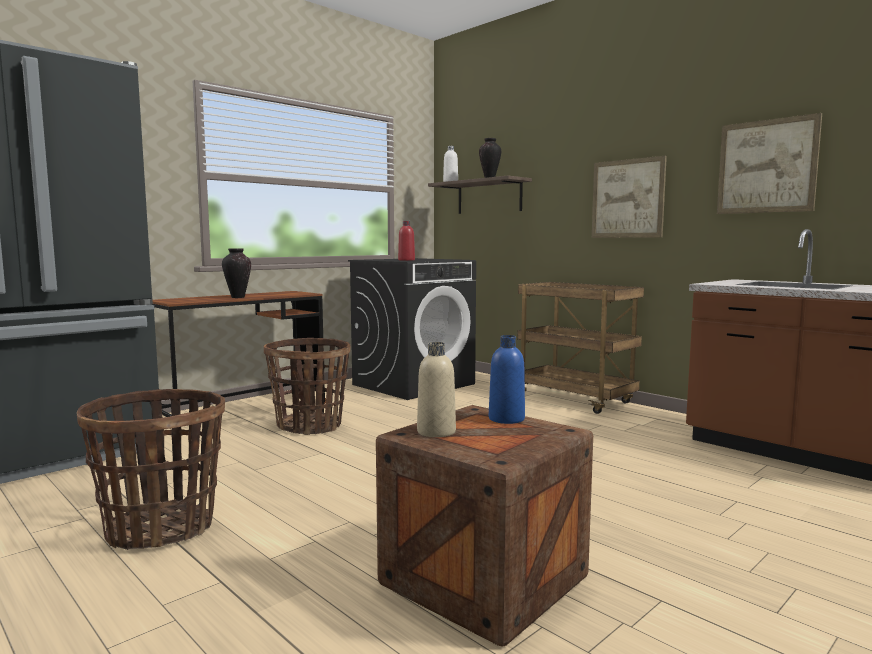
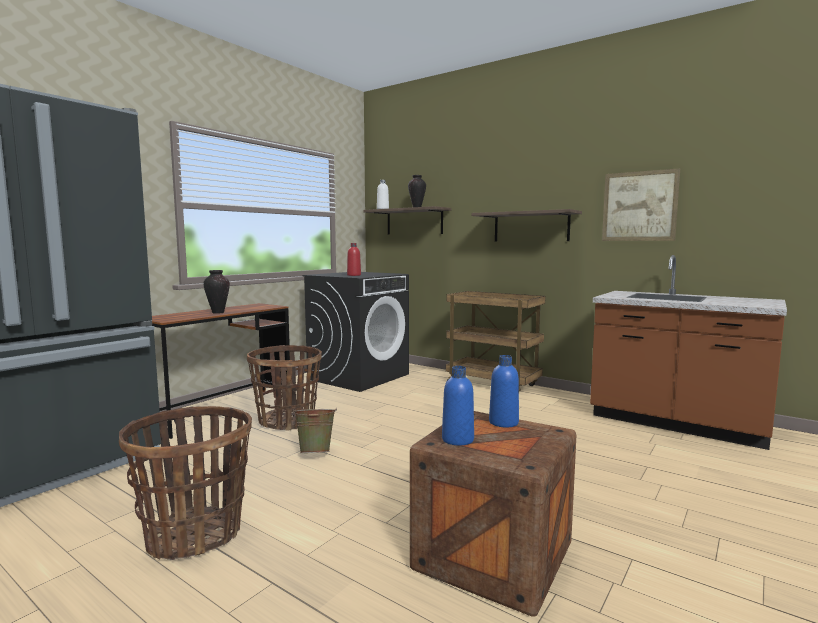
camera: 10 degrees left, 0 degrees up
beige bottle [417,342,456,437] -> blue bottle [442,366,474,446]
picture [592,156,667,238] -> shelf [471,209,582,241]
none -> green bucket [293,407,337,453]

